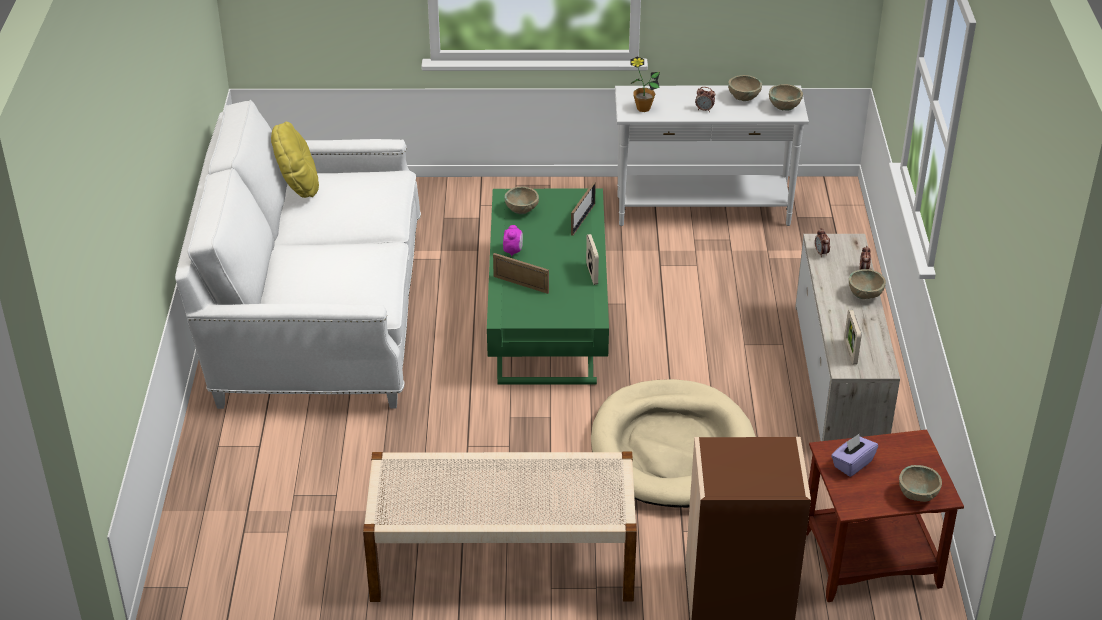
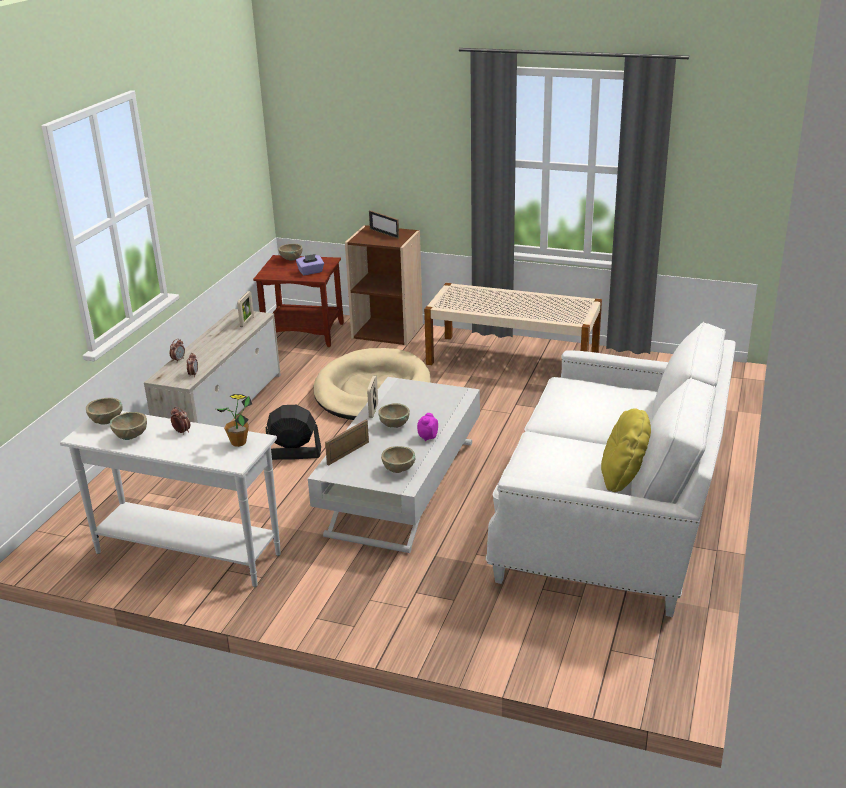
camera: 160 degrees left, 10 degrees down
green coffee table [487,189,609,385] -> white coffee table [308,377,480,553]
picture frame [493,253,549,294] -> picture frame moved to [369,210,399,239]
beige bowl [849,269,886,299] -> beige bowl moved to [378,403,410,428]
none -> black fan [266,405,321,460]

